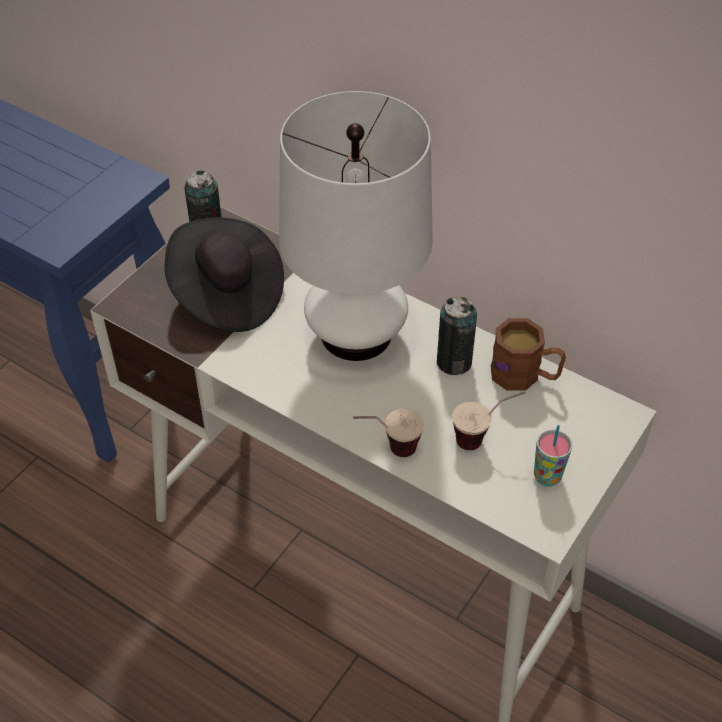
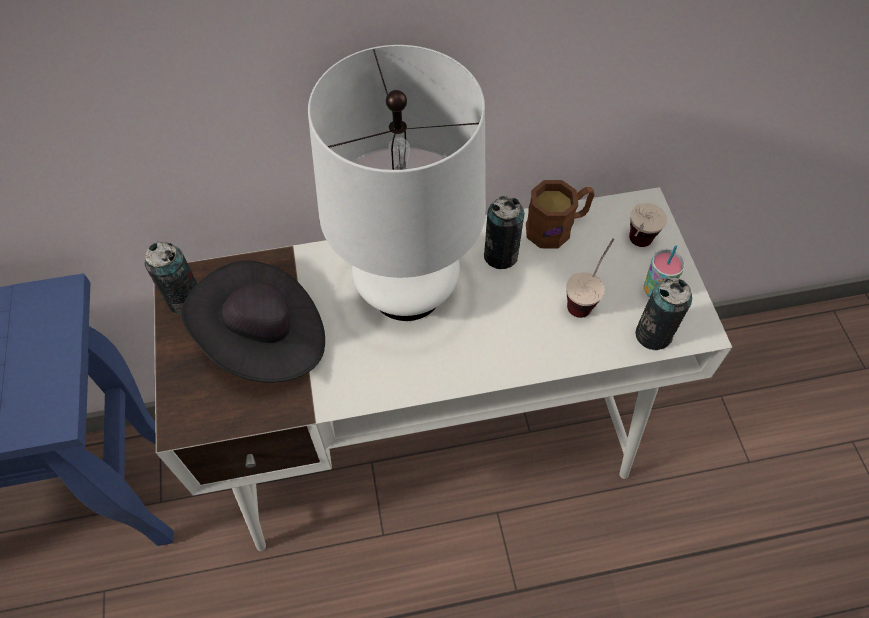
camera: 45 degrees left, 10 degrees up
cup [353,408,424,457] -> cup moved to [629,203,667,247]
none -> can [635,278,692,350]

